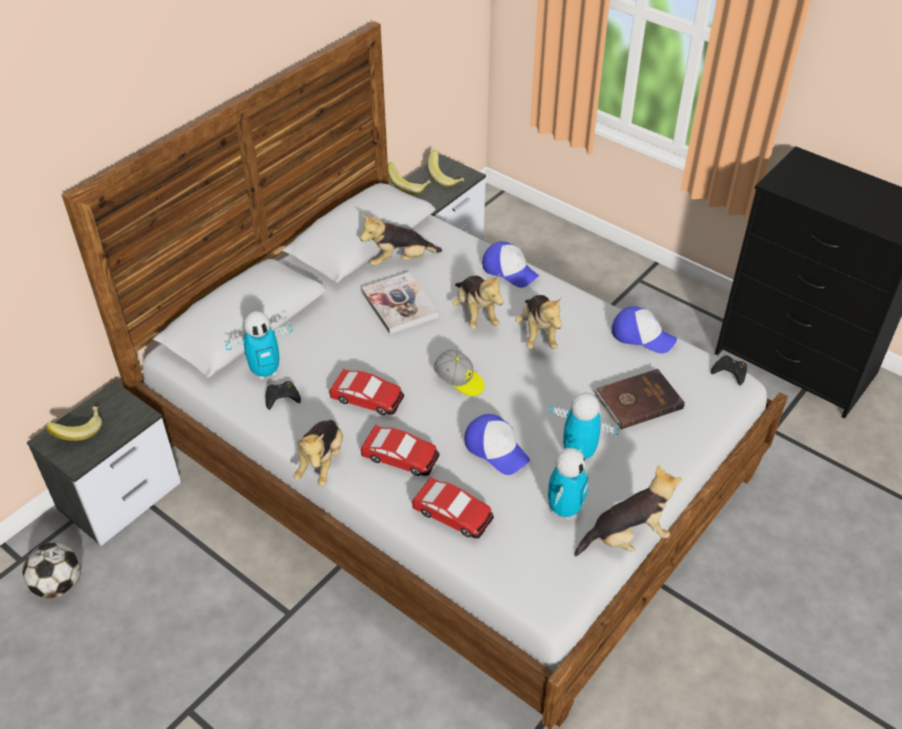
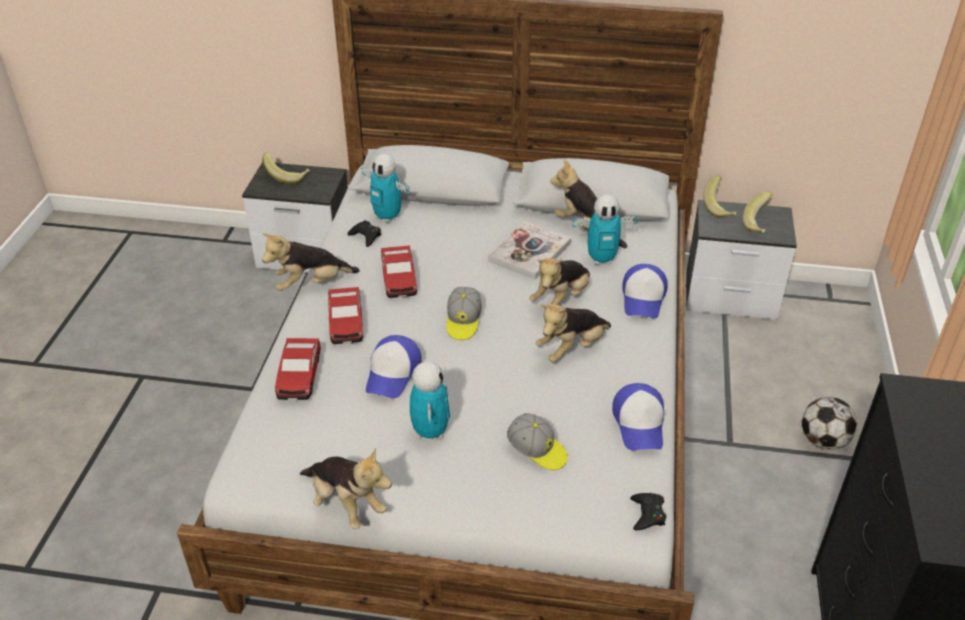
camera: 60 degrees right, 5 degrees down
football [22,543,81,598] -> football moved to [802,397,857,449]
toy robot [548,446,588,520] -> toy robot moved to [572,195,639,265]
brown book [594,369,685,429] -> cap [507,413,568,470]

